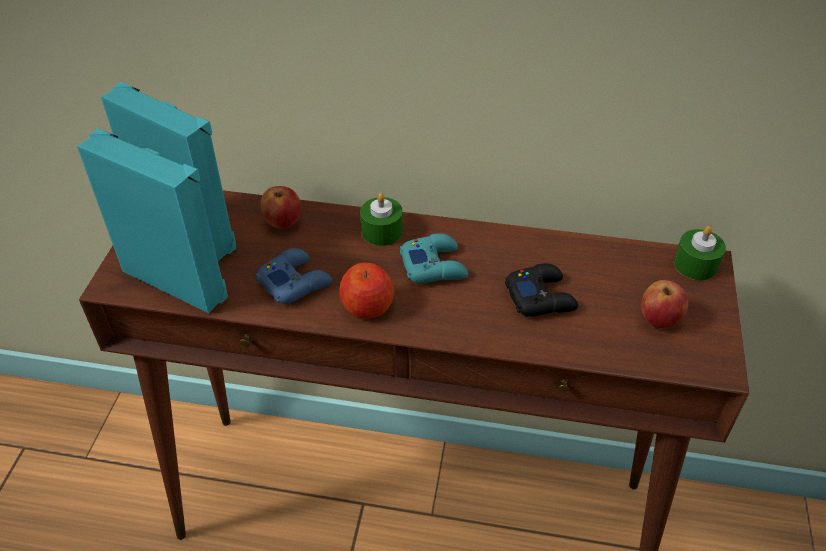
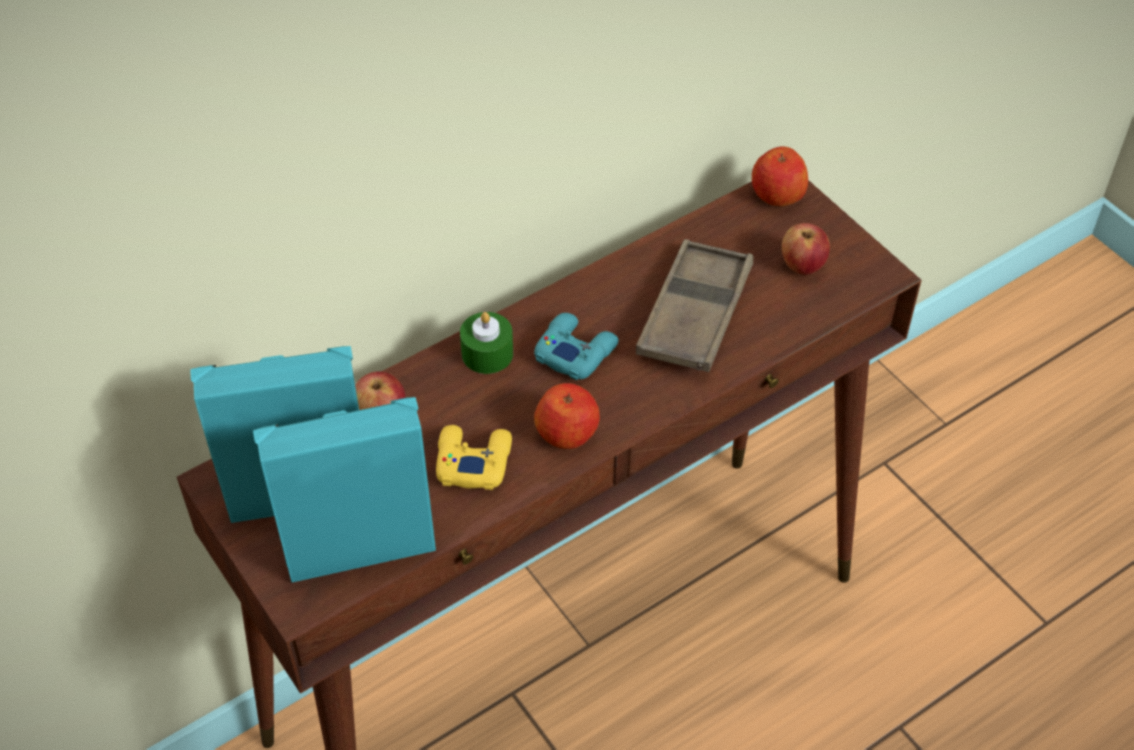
camera: 45 degrees left, 5 degrees up
blue game controller [256,248,332,304] -> yellow game controller [436,425,512,490]
black game controller [505,263,578,317] -> brown tray [636,239,753,372]
green candle [674,226,726,280] -> apple [752,146,808,206]

